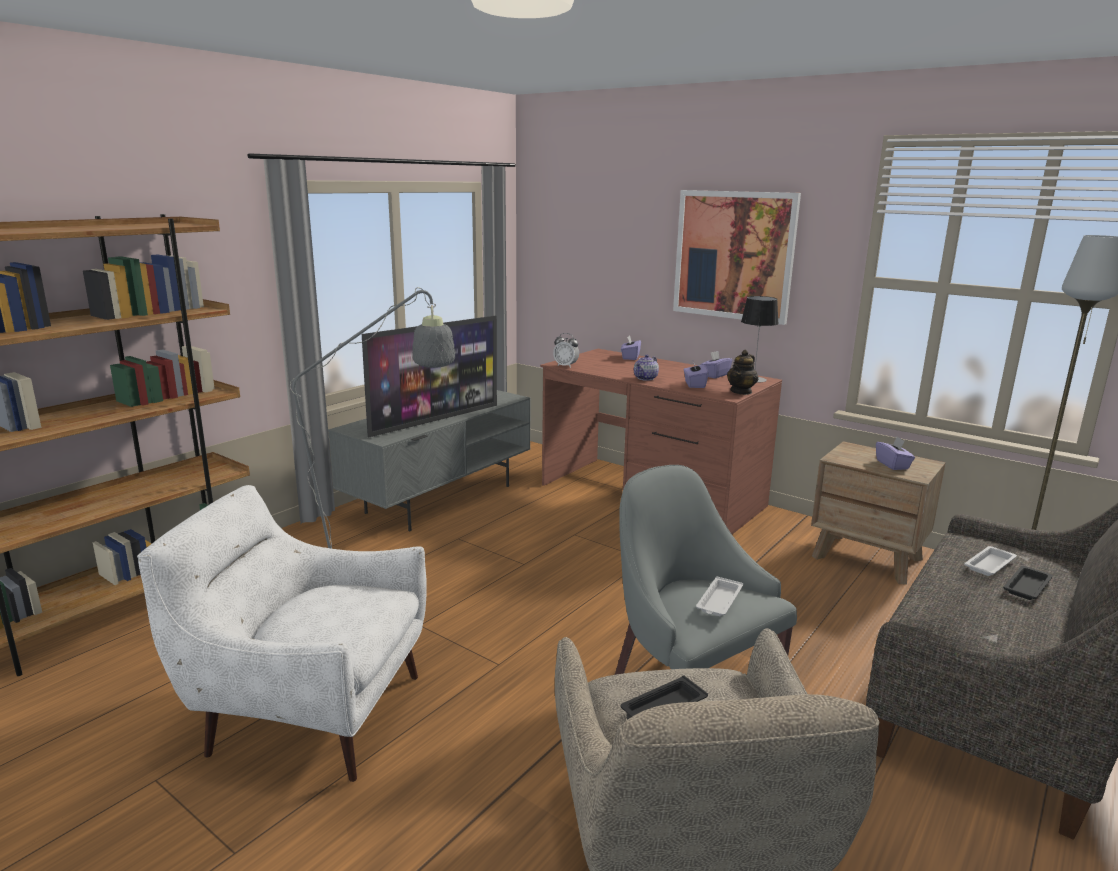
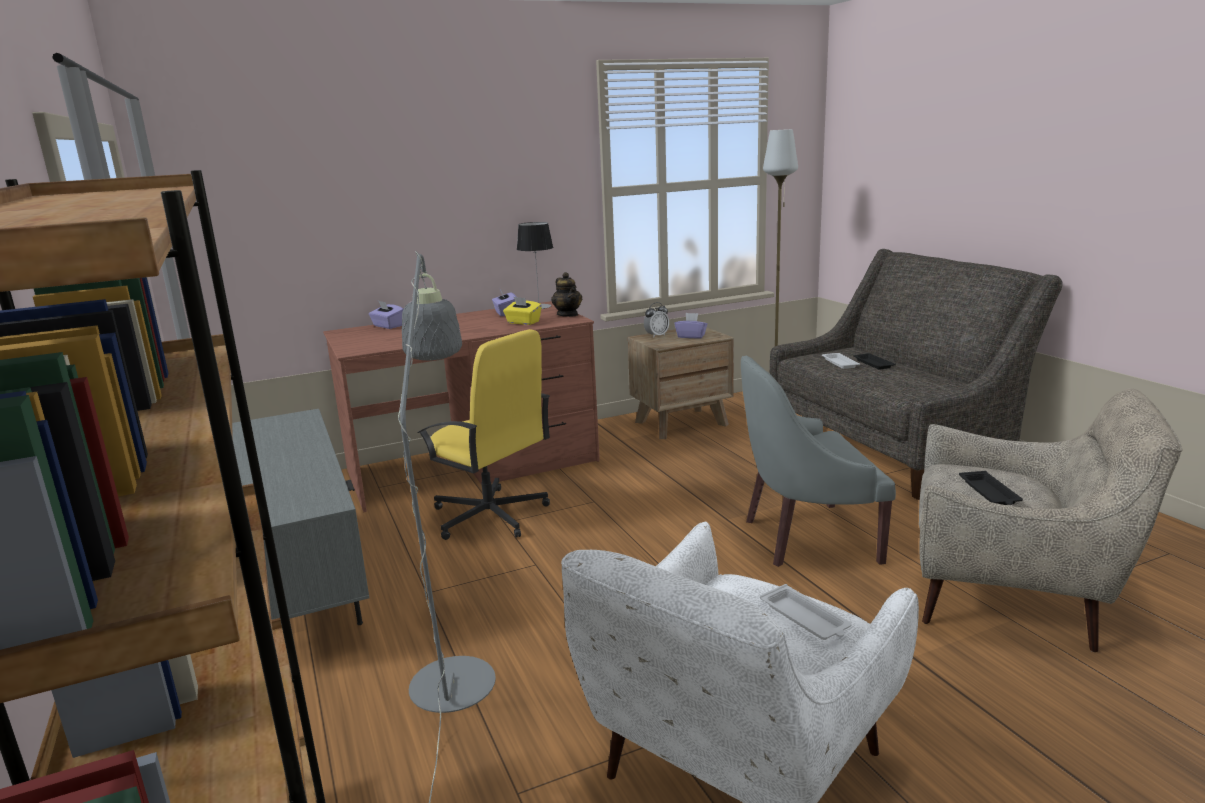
camera: 60 degrees left, 0 degrees up
television [362,315,497,438] -> none
alarm clock [553,333,579,368] -> alarm clock moved to [644,302,669,338]
teapot [634,355,659,381] -> none
picture [673,190,801,325] -> none
purple tissue box [684,361,708,388] -> yellow tissue box [503,297,542,325]
white tray [696,576,743,616] -> white tray moved to [760,584,851,640]
none -> yellow office chair [417,329,550,540]

